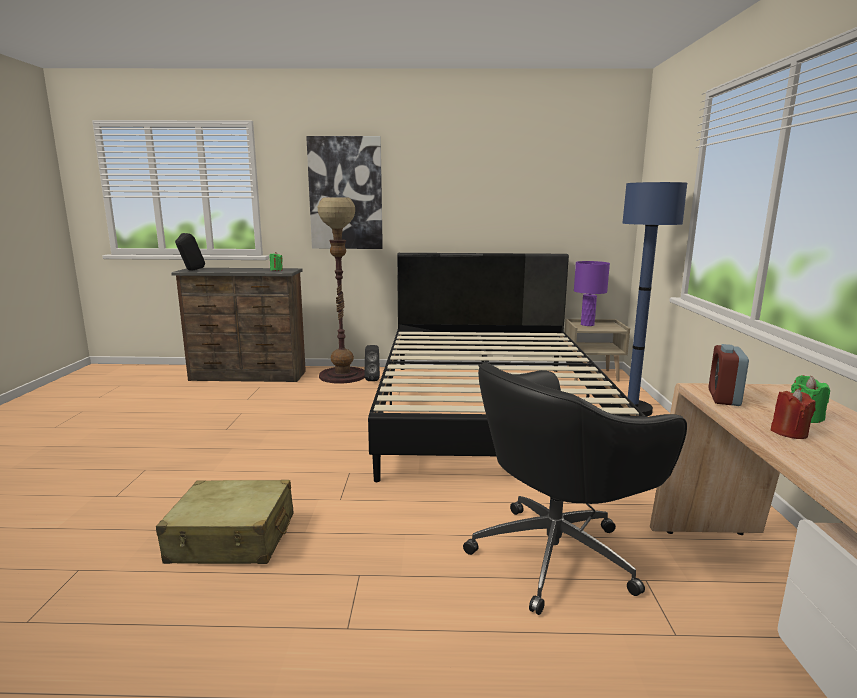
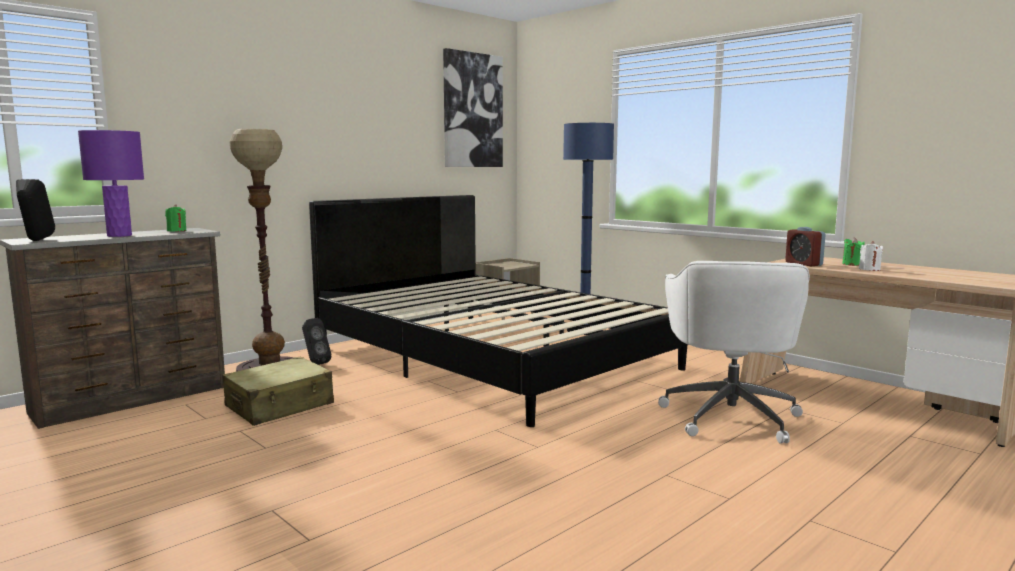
camera: 45 degrees left, 5 degrees down
beige suitcase [156,480,293,564] -> beige suitcase moved to [222,357,334,426]
picture [306,136,383,249] -> picture moved to [443,48,503,167]
black office chair [463,363,687,615] -> white office chair [658,261,810,444]
purple table lamp [574,261,610,326] -> purple table lamp moved to [78,130,144,237]
red candle [771,389,816,439] -> white candle [859,241,883,271]

